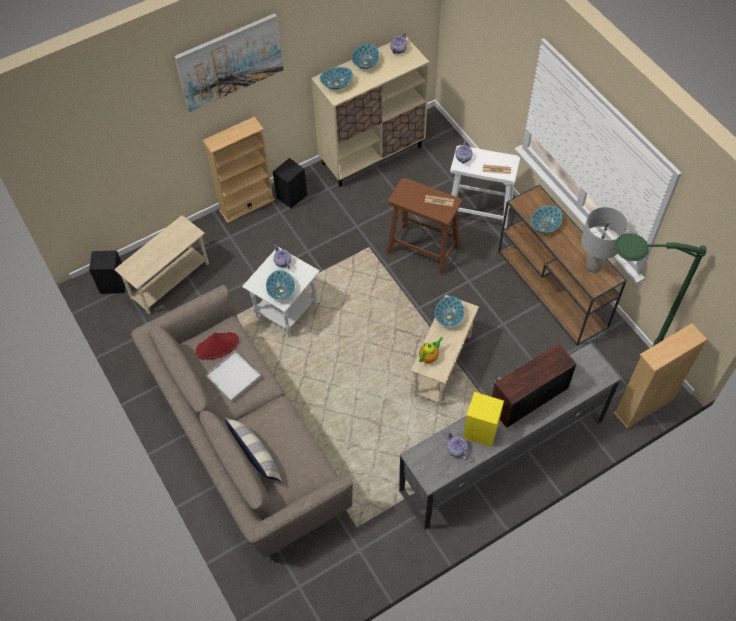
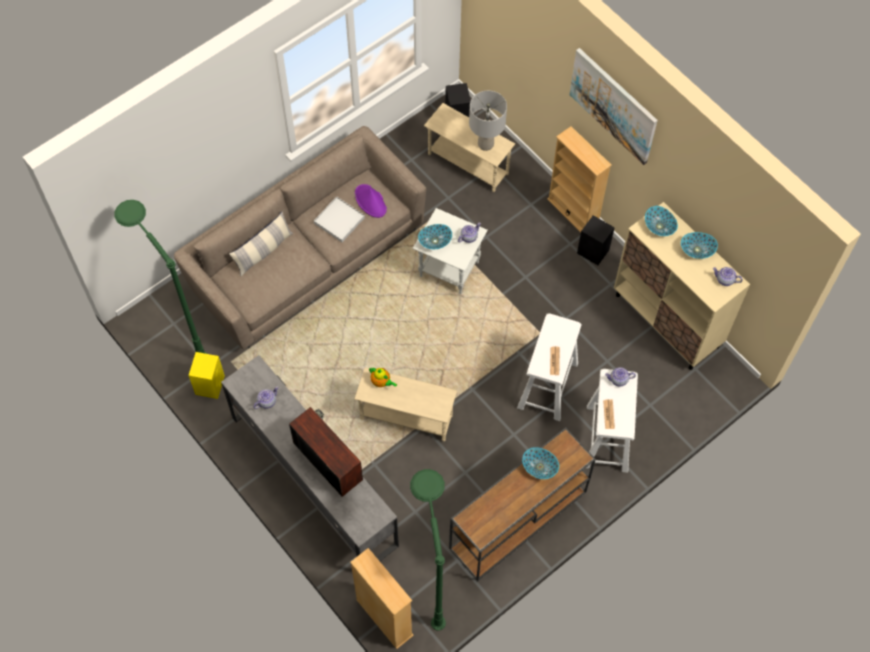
camera: 80 degrees right, 5 degrees up
red hat [195,332,239,360] -> purple hat [355,184,387,218]
brown stool [386,178,462,275] -> white stool [517,313,582,421]
bowl [435,296,464,327] -> none
yellow speaker [463,392,504,447] -> yellow speaker moved to [189,352,225,399]
grey table lamp [581,207,628,273] -> grey table lamp moved to [469,91,507,151]
none -> green floor lamp [114,200,208,354]

